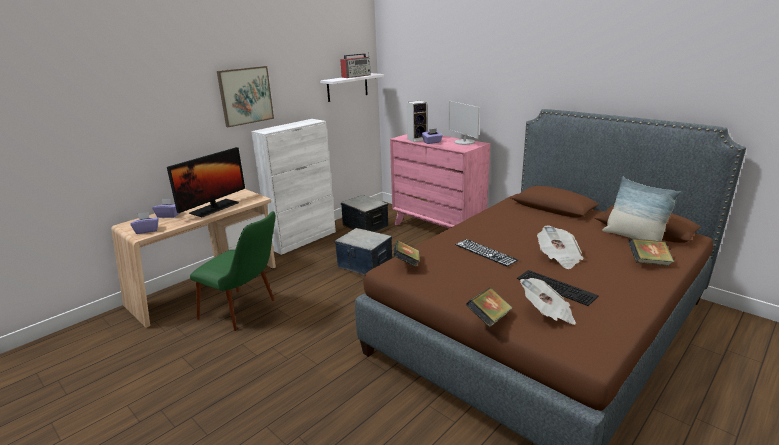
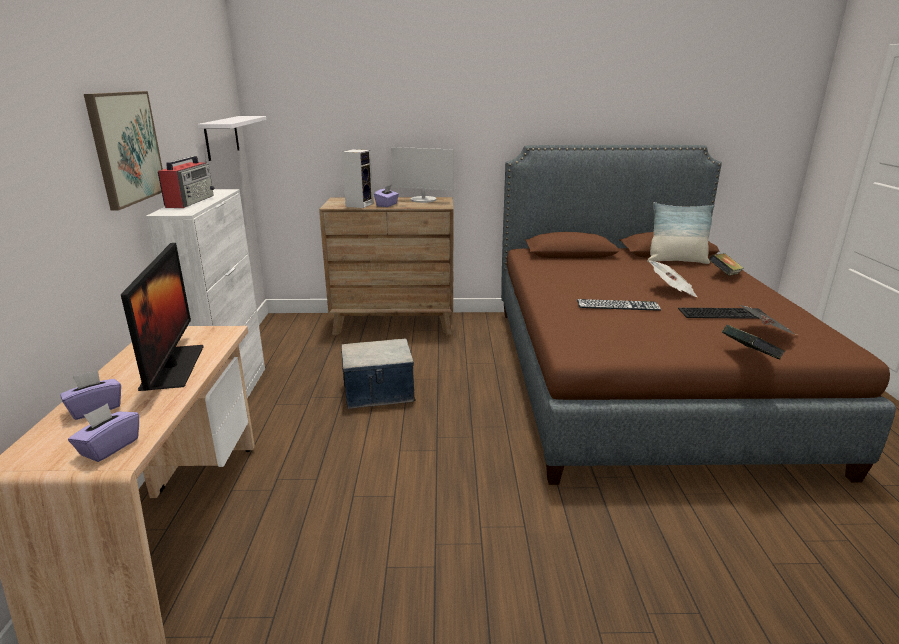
camera: 45 degrees left, 0 degrees up
green chair [190,211,275,331] -> none
radio [340,52,371,78] -> radio moved to [158,153,215,208]
storage box [341,195,388,232] -> none
pink dresser [390,134,490,228] -> brown dresser [319,197,454,335]
book [393,241,420,267] -> none

